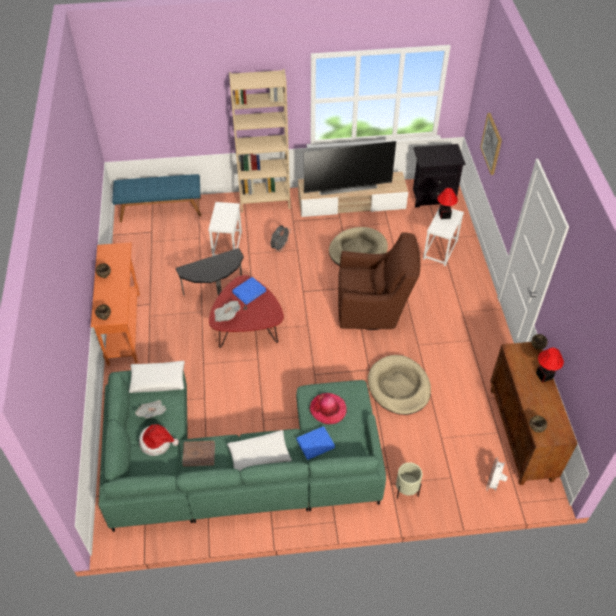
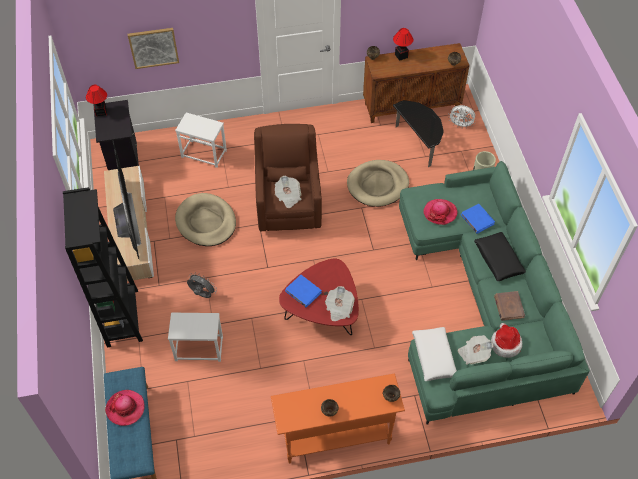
camera: 95 degrees left, 5 degrees up
side table [176,248,244,296] -> side table moved to [393,100,444,167]
white pillow [227,430,292,471] -> black pillow [474,232,526,281]
beige bookcase [229,69,290,213] -> black bookcase [63,187,143,347]
table lamp [437,188,458,219] -> table lamp moved to [86,85,107,116]
none -> hat [105,390,145,426]
none -> newspaper [275,176,301,208]

